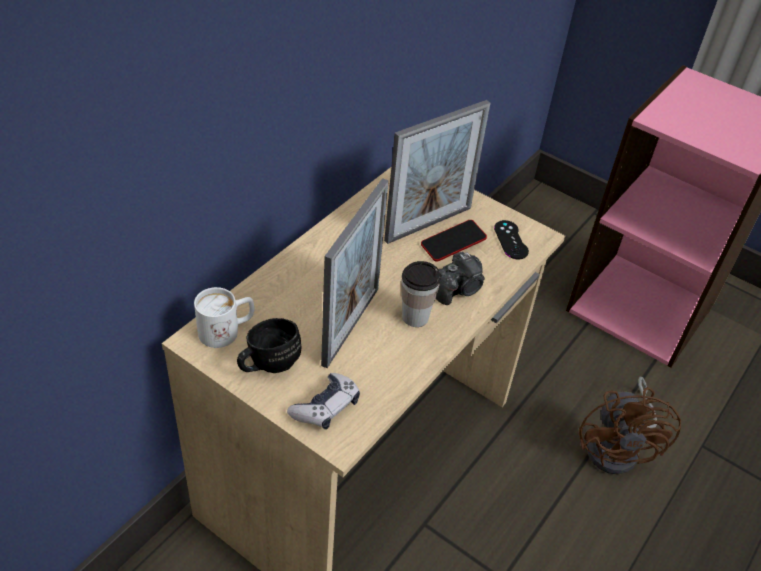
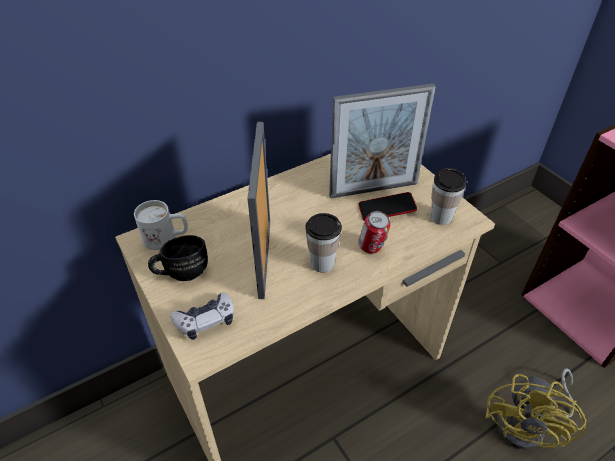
camera: 25 degrees right, 0 degrees up
picture frame [321,178,389,368] -> picture frame turned 135 degrees clockwise [247,122,270,299]
camera [436,252,485,305] -> can [358,211,391,254]
black game controller [494,220,529,259] -> cup [430,168,466,225]
brown fan [579,377,681,475] -> yellow fan [486,368,587,450]

